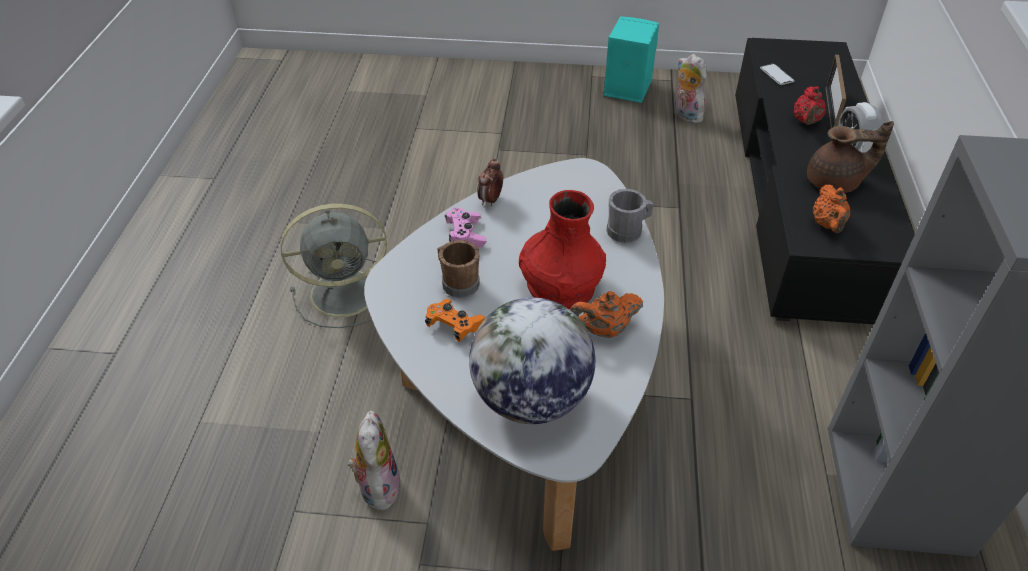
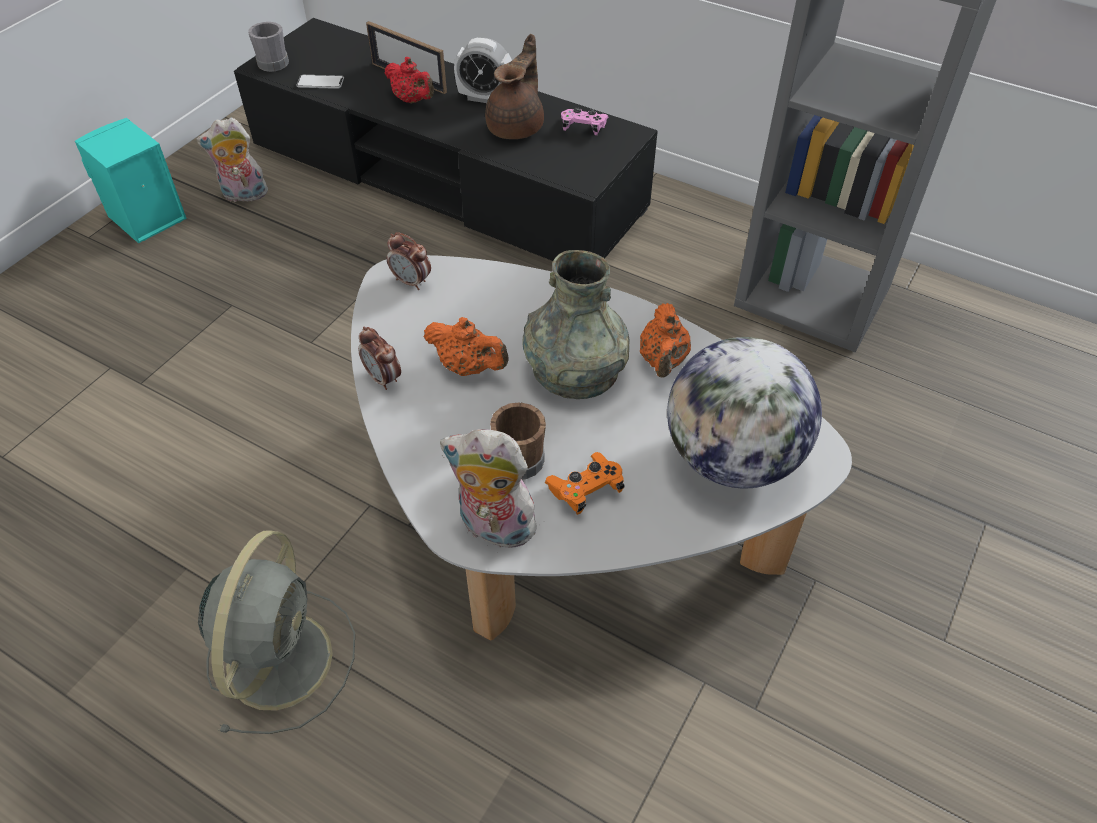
camera: 65 degrees left, 5 degrees up
plush toy [348,410,402,512] -> plush toy moved to [440,429,542,548]
pink game controller [445,208,487,248] -> pink game controller moved to [561,107,609,135]
red vase [519,190,606,309] -> grey vase [522,250,630,399]
grey mug [606,189,654,243] -> grey mug moved to [248,22,289,72]
orange teapot [813,185,850,233] -> orange teapot moved to [424,317,509,376]
none -> alarm clock [387,232,431,290]

